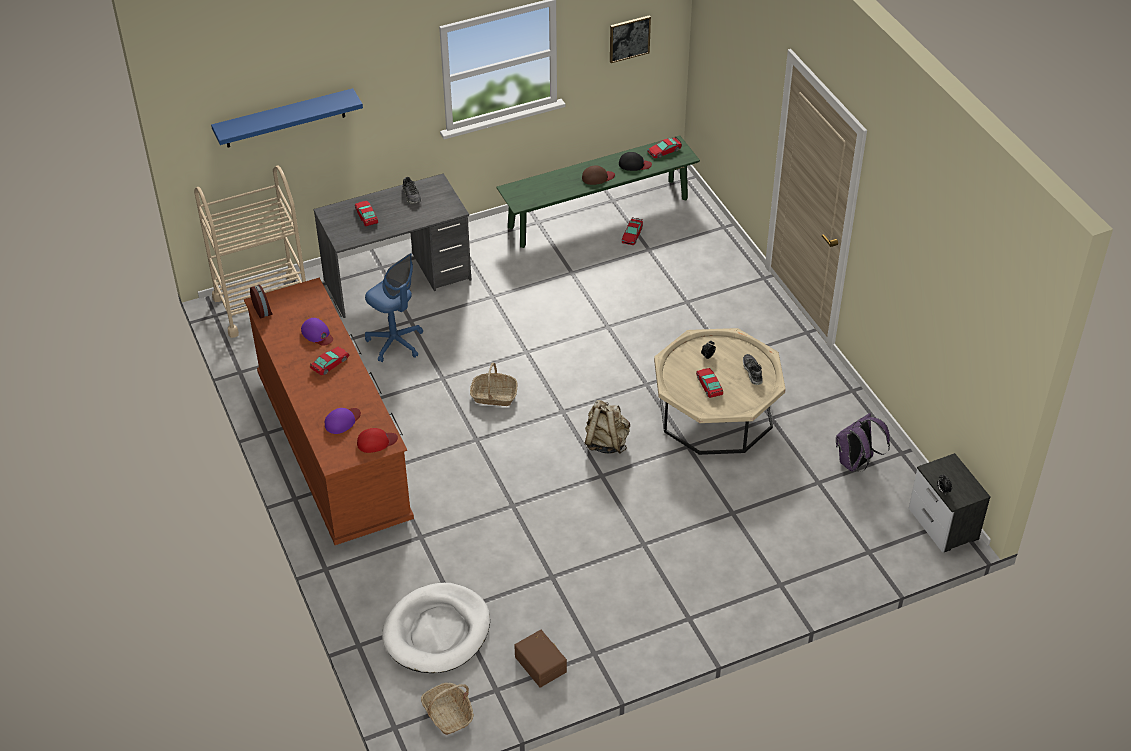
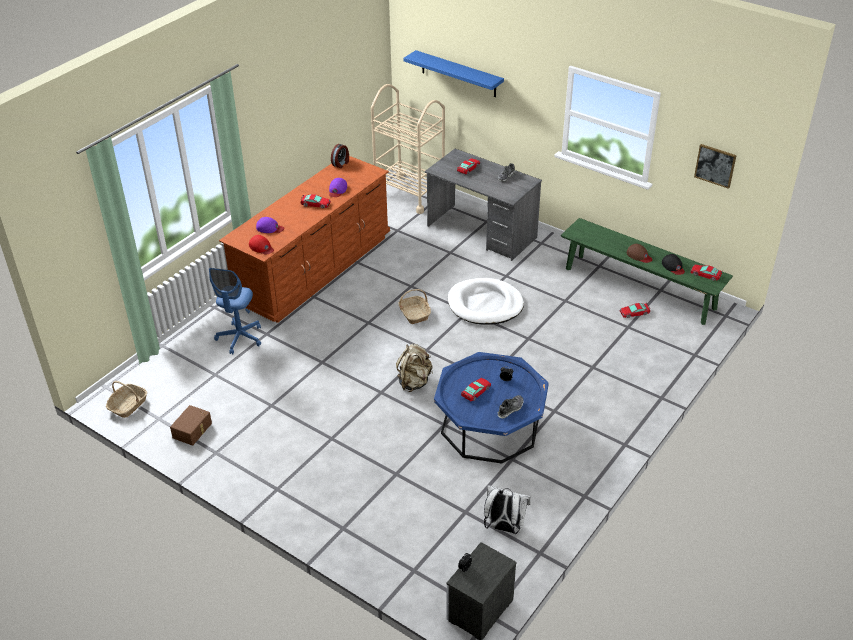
camera: 60 degrees right, 5 degrees down
blue office chair [365,253,423,362] -> blue office chair moved to [209,268,261,354]
white dog bed [382,583,490,673] -> white dog bed moved to [448,278,524,325]
beige coffee table [654,328,786,455] -> blue coffee table [434,352,549,464]
purple backpack [836,413,890,472] -> white backpack [484,485,531,534]

